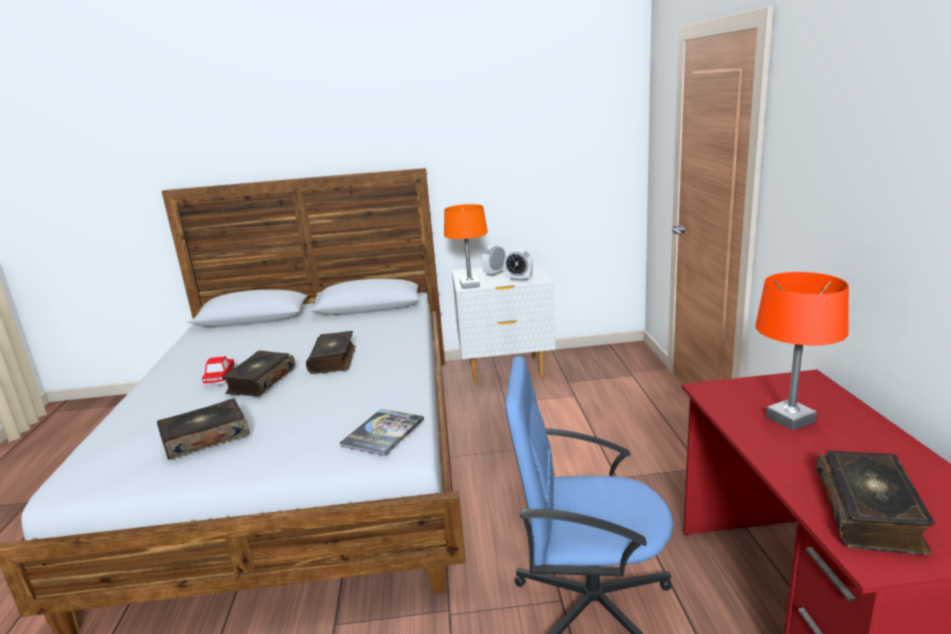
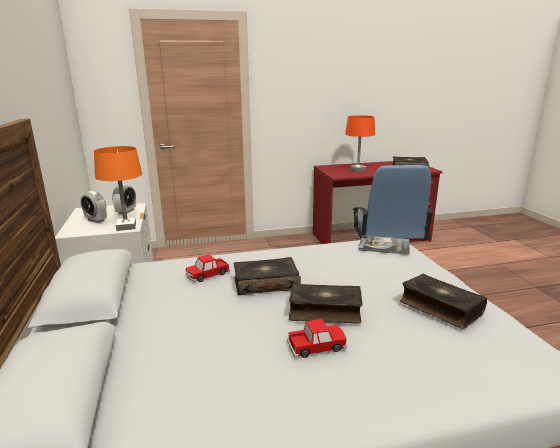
camera: 100 degrees left, 0 degrees up
none -> toy car [186,254,230,282]

